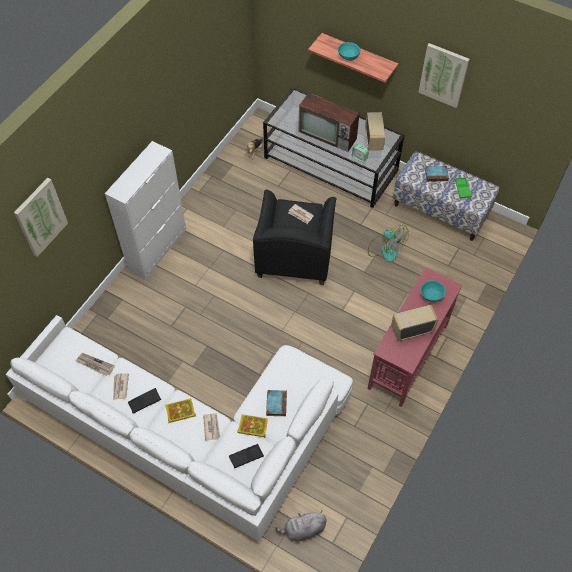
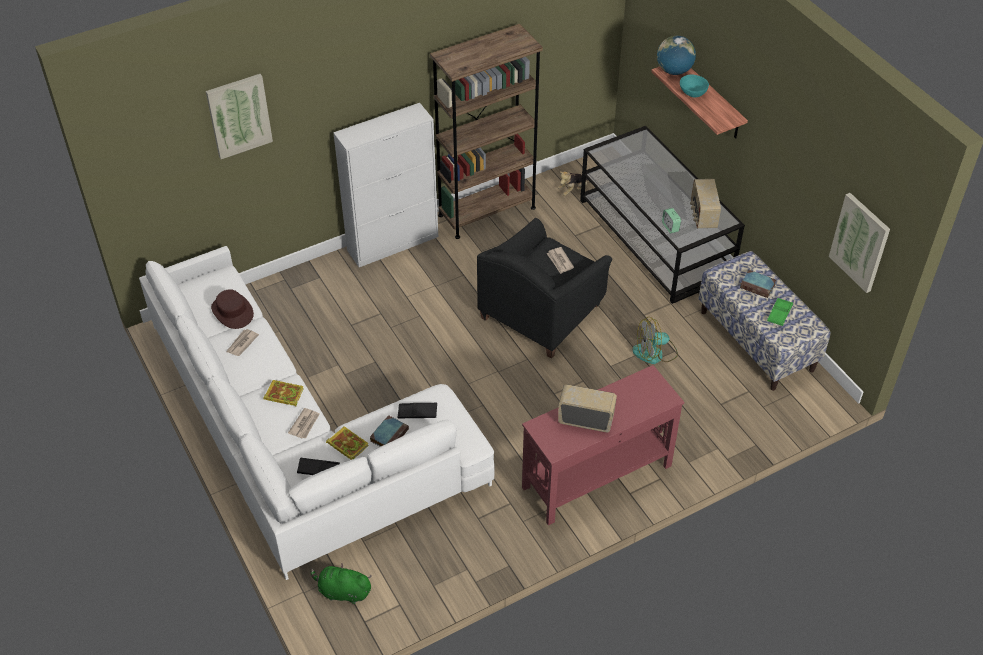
camera: 30 degrees right, 10 degrees down
newspaper [75,353,115,376] -> brown hat [211,289,254,329]
black tray [128,388,161,414] -> black tray moved to [398,403,437,419]
grey plush toy [275,510,327,542] -> green plush toy [310,563,371,604]
television [298,93,360,152] -> none
radio [365,112,385,150] -> radio turned 150 degrees clockwise [690,179,721,228]
fan [368,225,409,262] -> fan turned 90 degrees clockwise [632,317,678,364]
picture [418,43,470,108] -> picture moved to [829,193,890,293]
turquoise bowl [420,280,445,302] -> none
none -> brown bookcase [430,24,543,239]
none -> globe [657,36,696,75]

